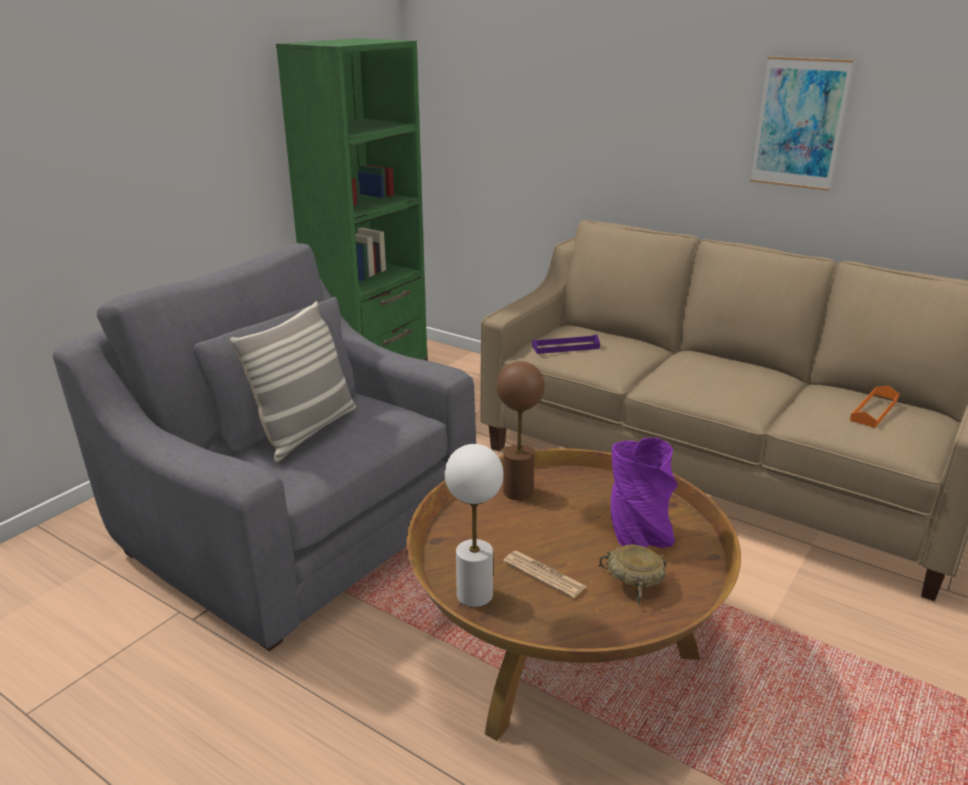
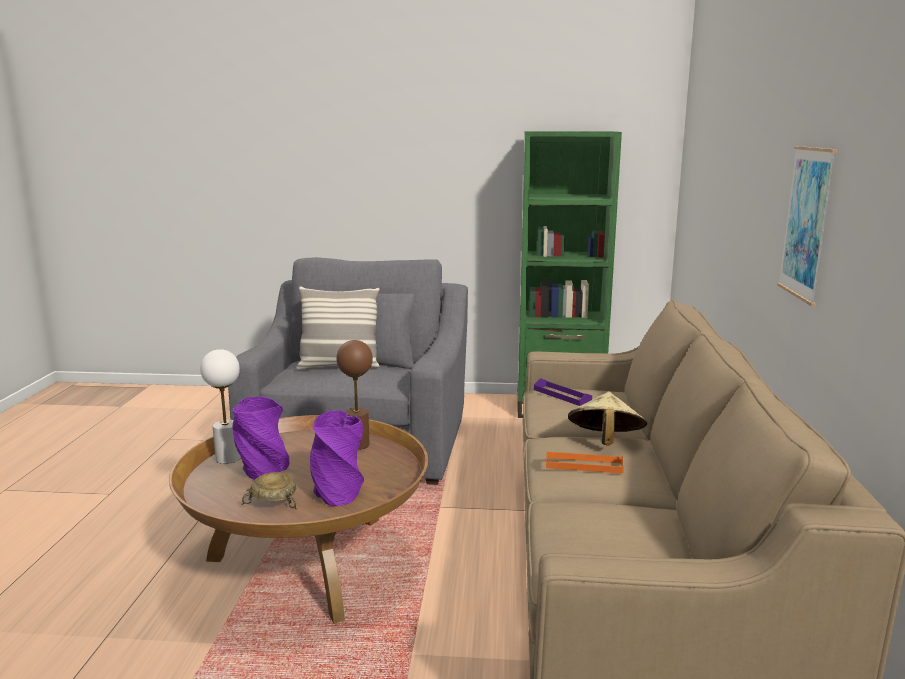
camera: 60 degrees right, 10 degrees down
newspaper [503,551,587,598] -> purple vase [233,397,290,480]
orange tray [850,386,899,428] -> orange tray moved to [546,451,624,474]
none -> beige hat [568,391,647,446]

